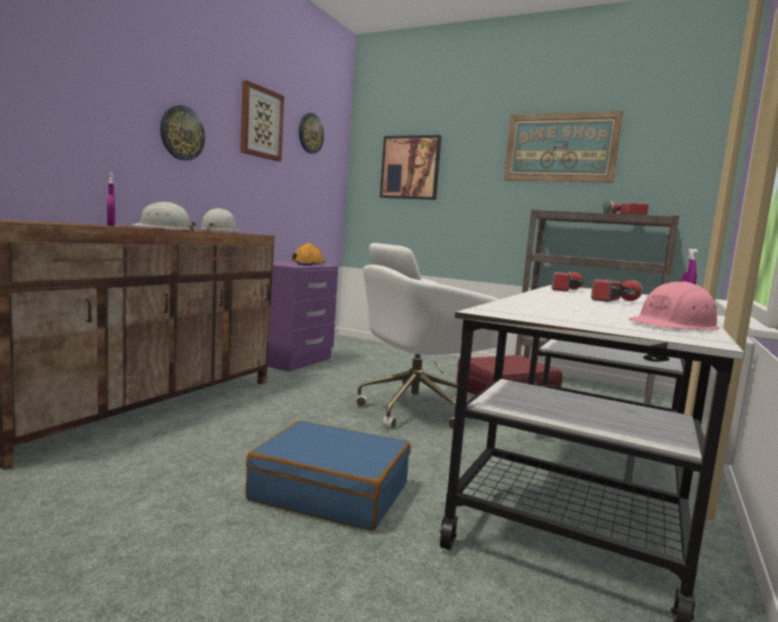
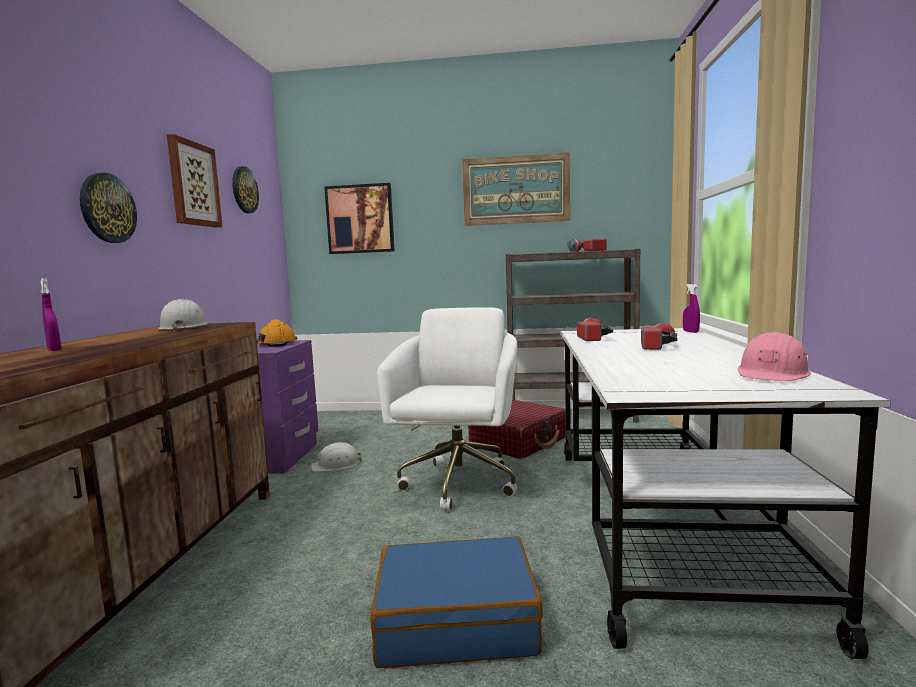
camera: 20 degrees left, 0 degrees up
white hard hat [131,202,196,231] -> white hard hat moved to [310,442,362,472]
white office chair [356,243,499,430] -> white office chair turned 150 degrees clockwise [377,307,517,511]

